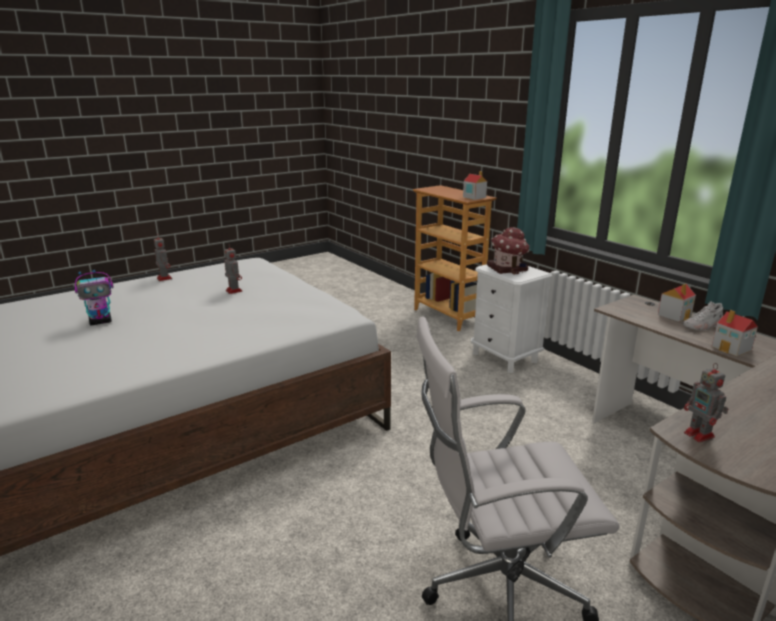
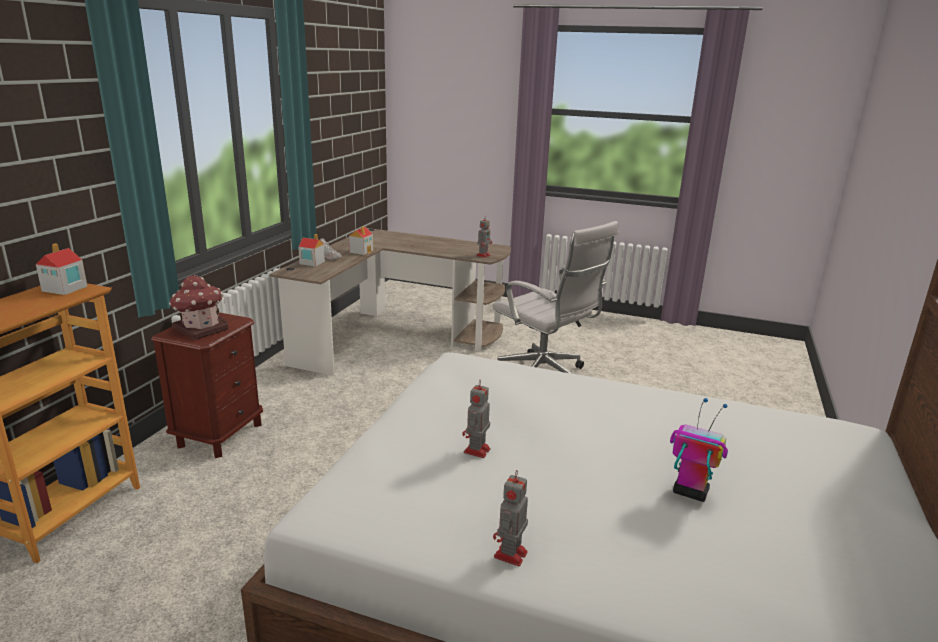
camera: 125 degrees left, 0 degrees up
white nightstand [471,264,552,373] -> brown nightstand [151,312,263,458]

